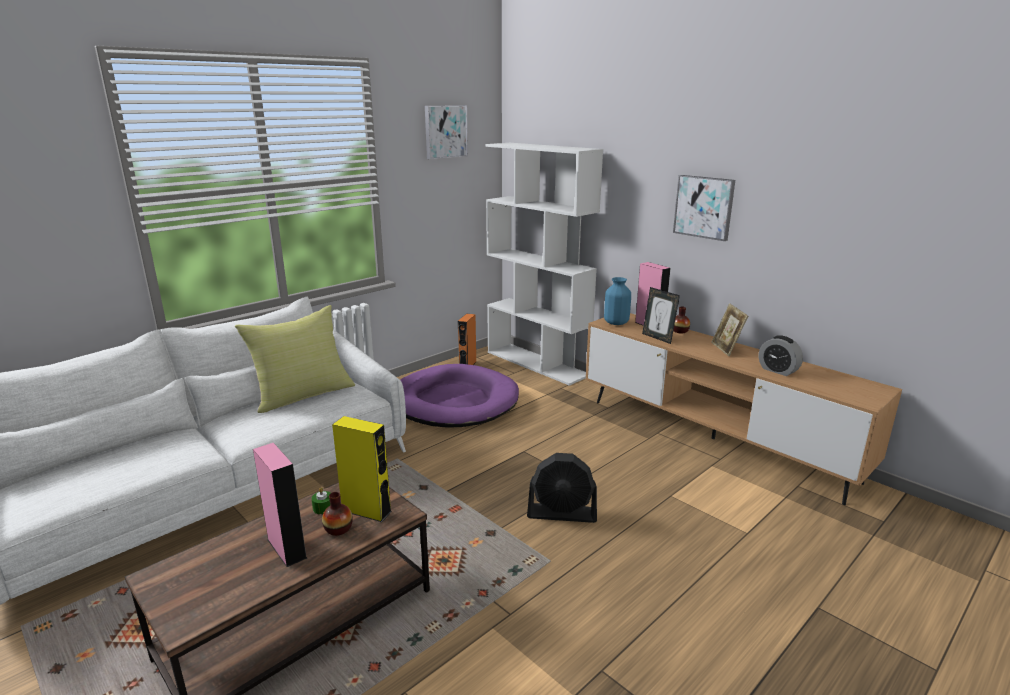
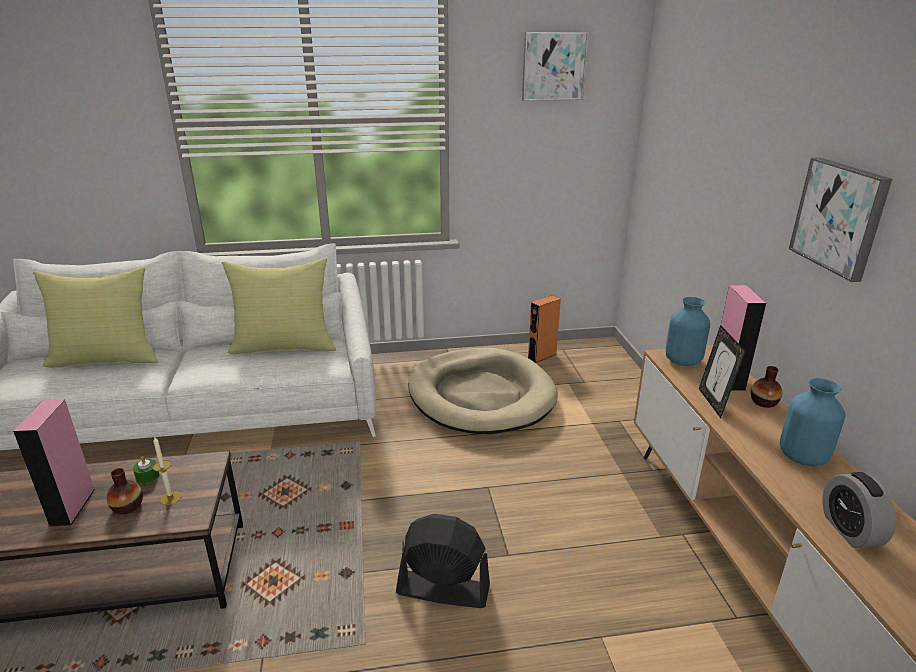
camera: 35 degrees right, 5 degrees up
yellow speaker [332,416,392,522] -> candle [153,437,181,505]
purple dog bed [400,364,519,428] -> beige dog bed [408,348,558,434]
white bookcase [486,143,603,386] -> none
black fan [527,453,597,523] -> black fan turned 150 degrees clockwise [396,514,490,608]
picture frame [711,303,748,356] -> blue vase [780,378,846,466]
none -> yellow pillow [33,267,158,368]

